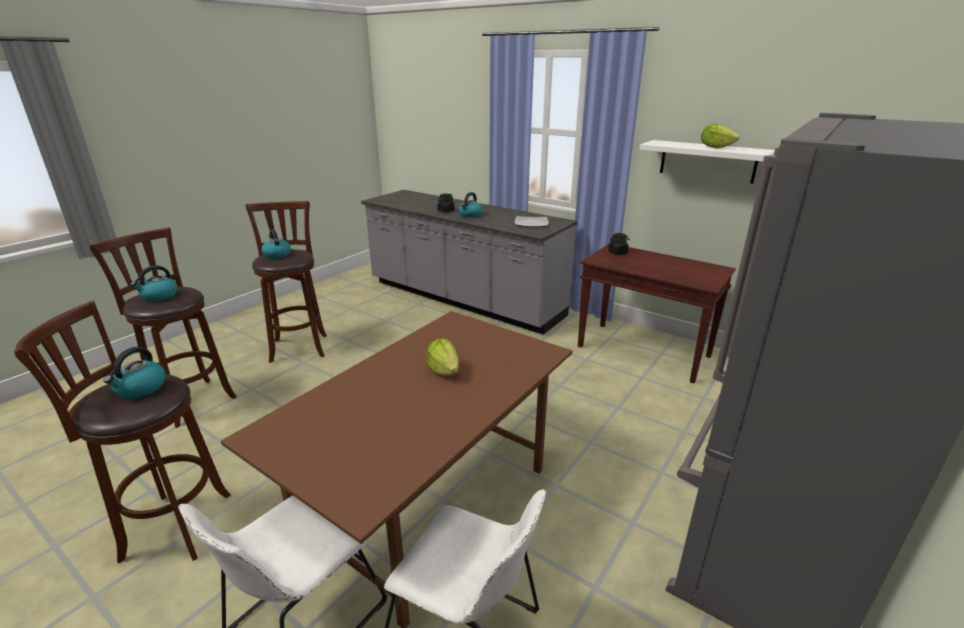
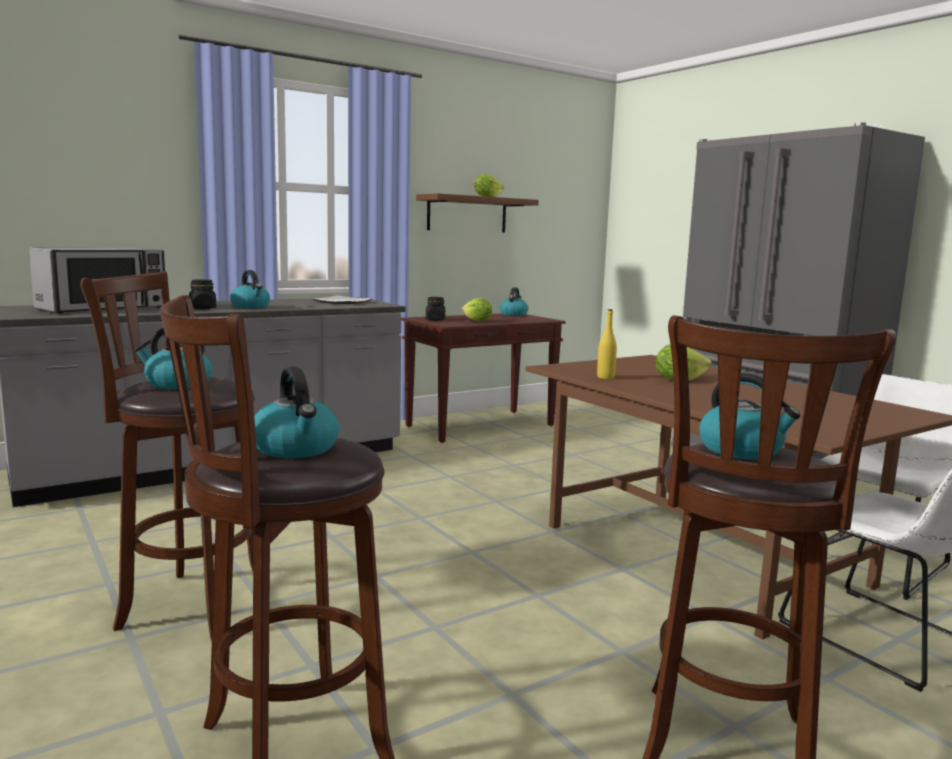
camera: 70 degrees left, 15 degrees down
white shelf [639,140,775,184] -> brown shelf [416,193,539,233]
none -> microwave [29,248,165,314]
none -> lettuce [462,298,492,321]
none -> kettle [500,287,528,316]
none -> yellow bottle [597,309,617,379]

